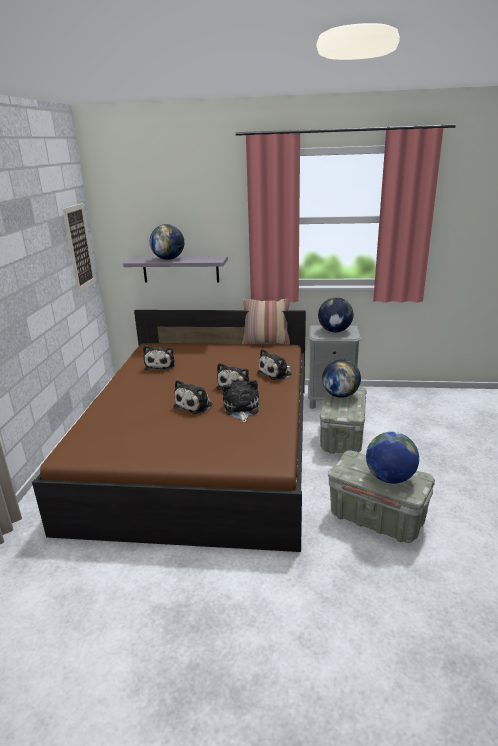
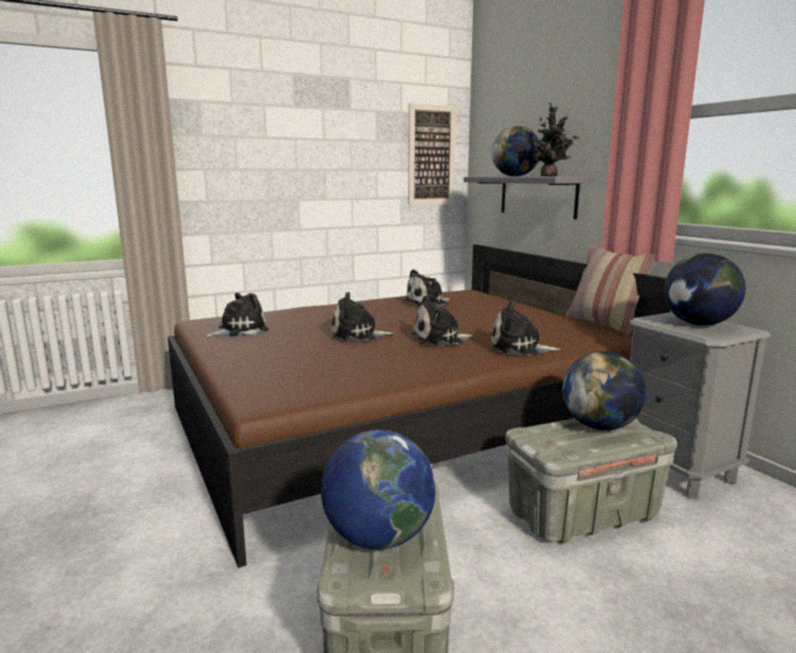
camera: 55 degrees right, 10 degrees down
plush toy [222,380,259,422] -> plush toy moved to [205,293,269,337]
none -> potted plant [528,103,580,177]

